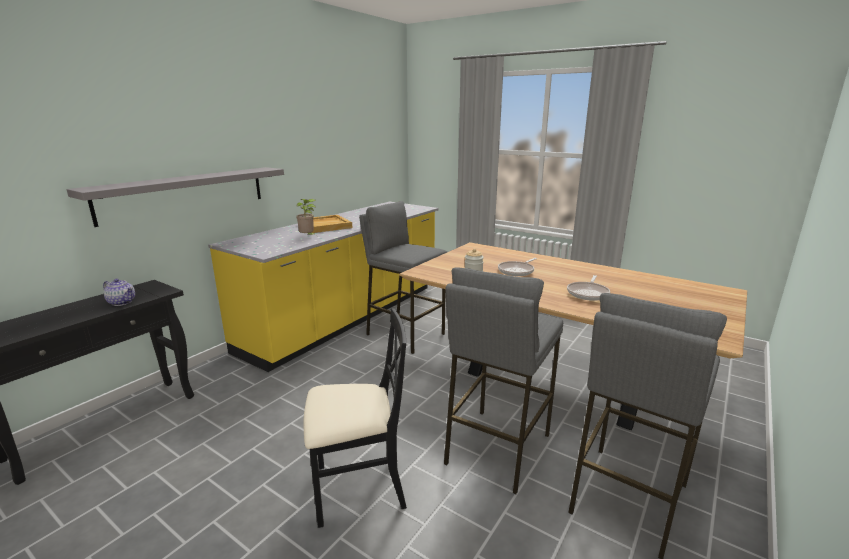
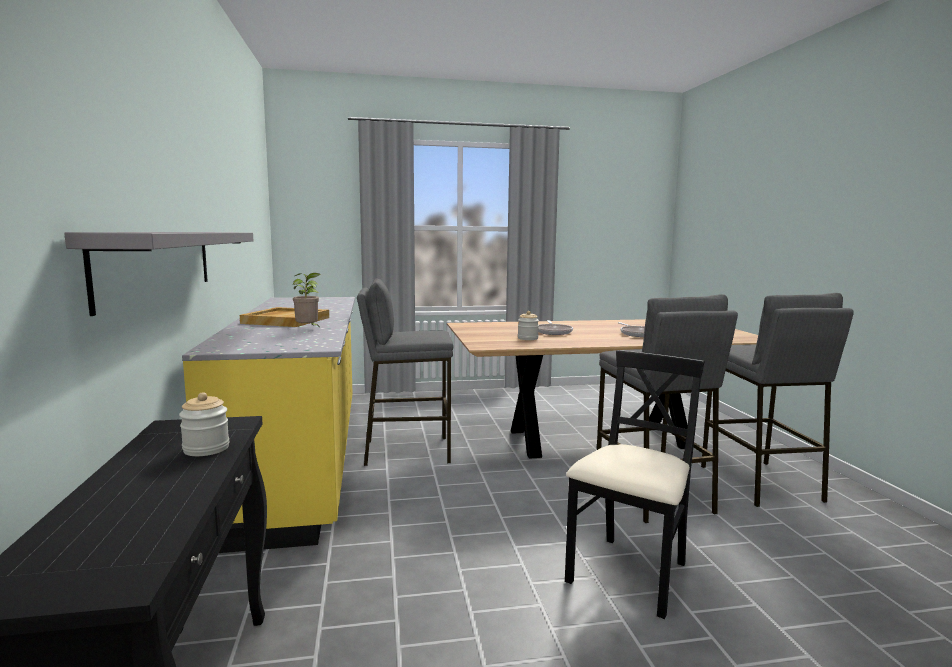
camera: 45 degrees left, 10 degrees down
teapot [103,279,135,306] -> jar [179,392,230,456]

